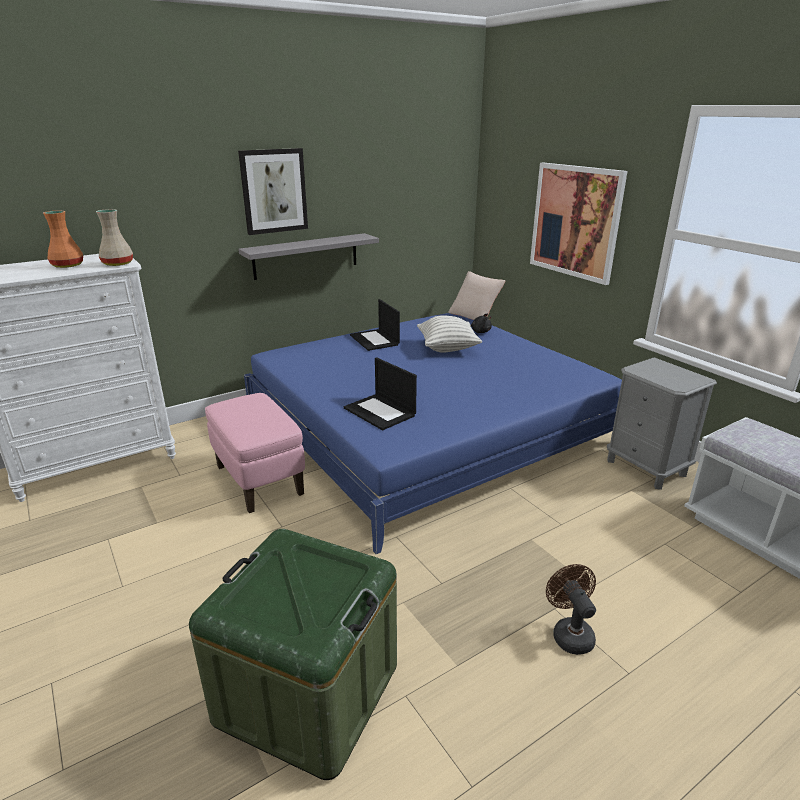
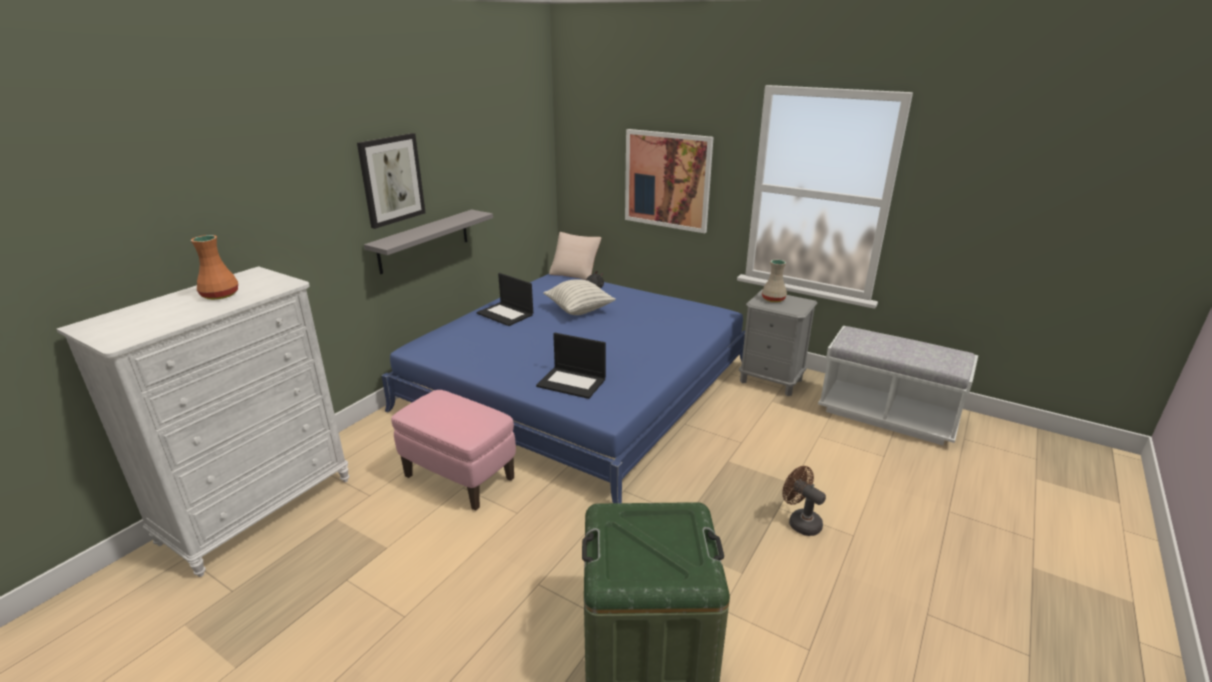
camera: 25 degrees left, 0 degrees up
beige vase [96,209,133,266] -> beige vase moved to [762,260,787,303]

